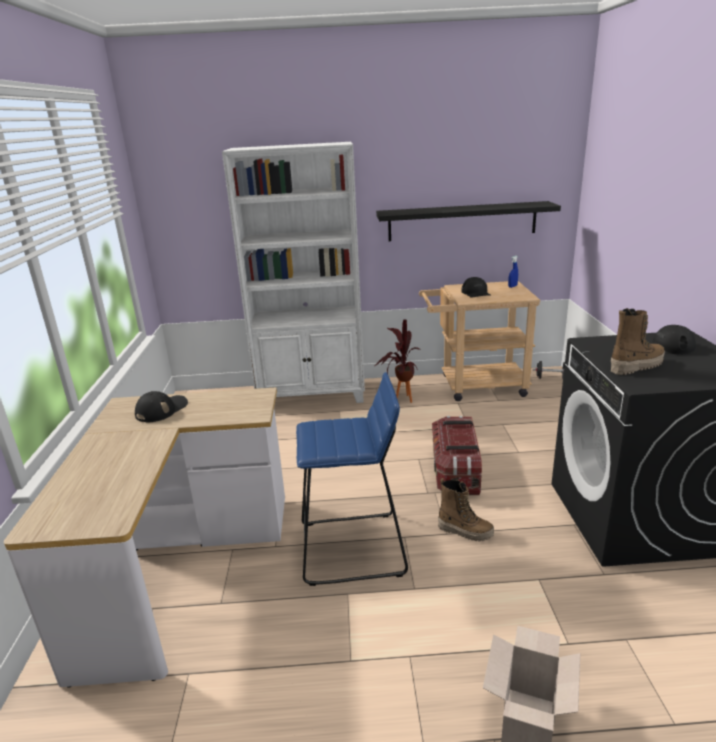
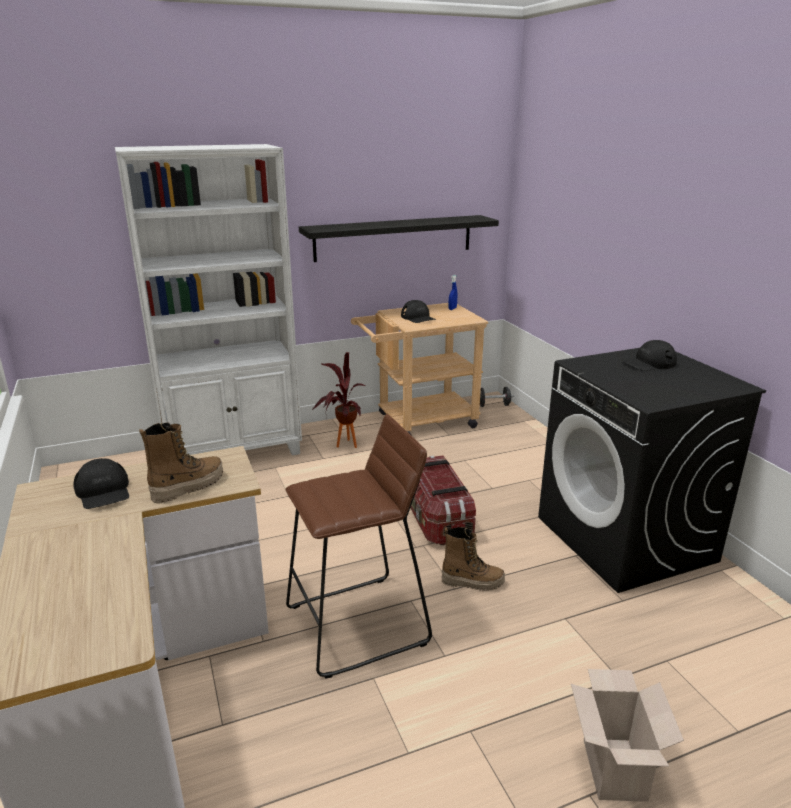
camera: 20 degrees left, 0 degrees up
black cap [135,391,188,423] -> black cap turned 135 degrees clockwise [74,458,129,509]
blue stool [296,372,408,586] -> brown stool [285,414,432,679]
boot [611,308,665,375] -> boot moved to [139,423,223,504]

